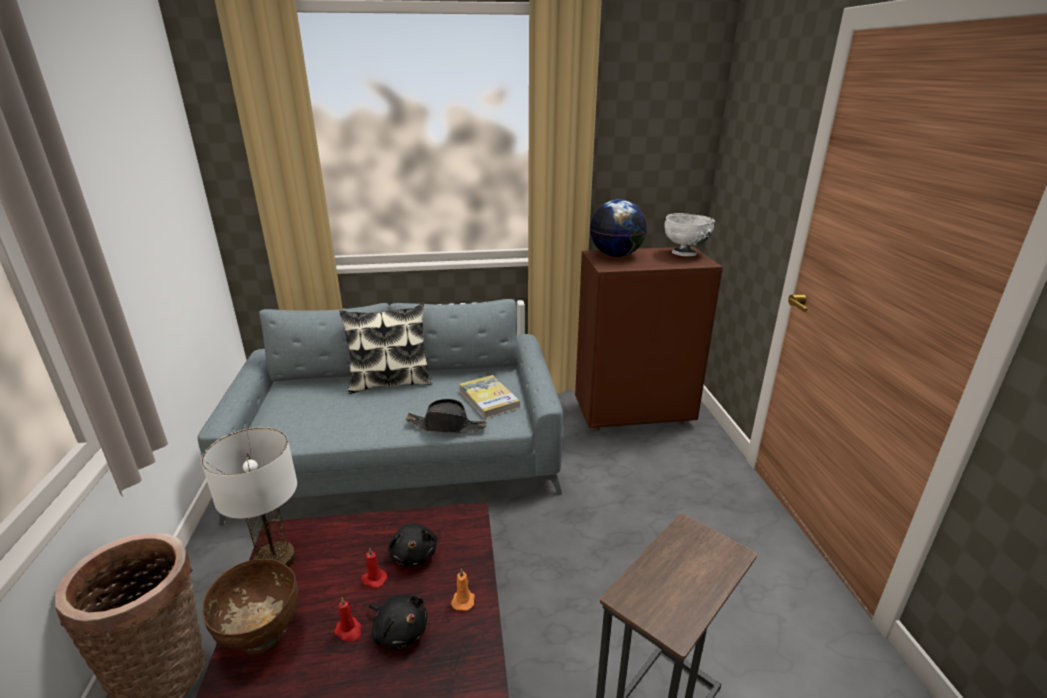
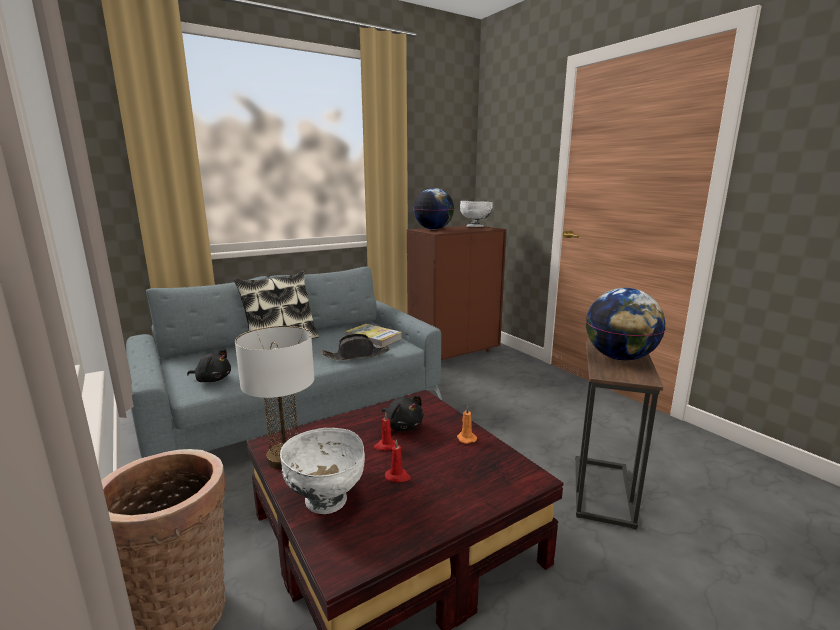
camera: 25 degrees left, 10 degrees down
brown bowl [202,559,299,656] -> white bowl [280,428,365,514]
black plush toy [368,595,427,650] -> black plush toy moved to [187,349,231,382]
none -> globe [586,288,665,361]

